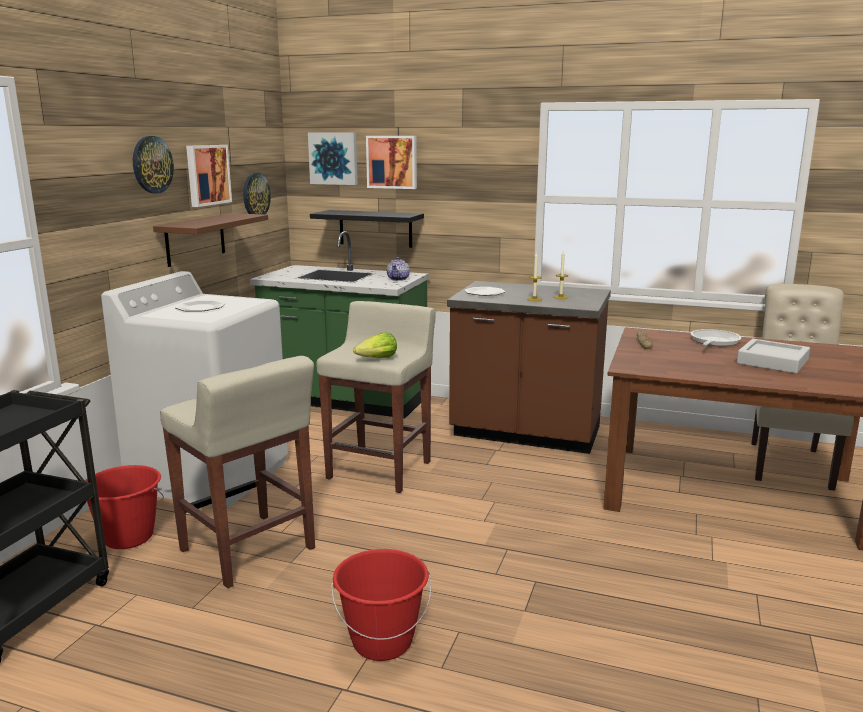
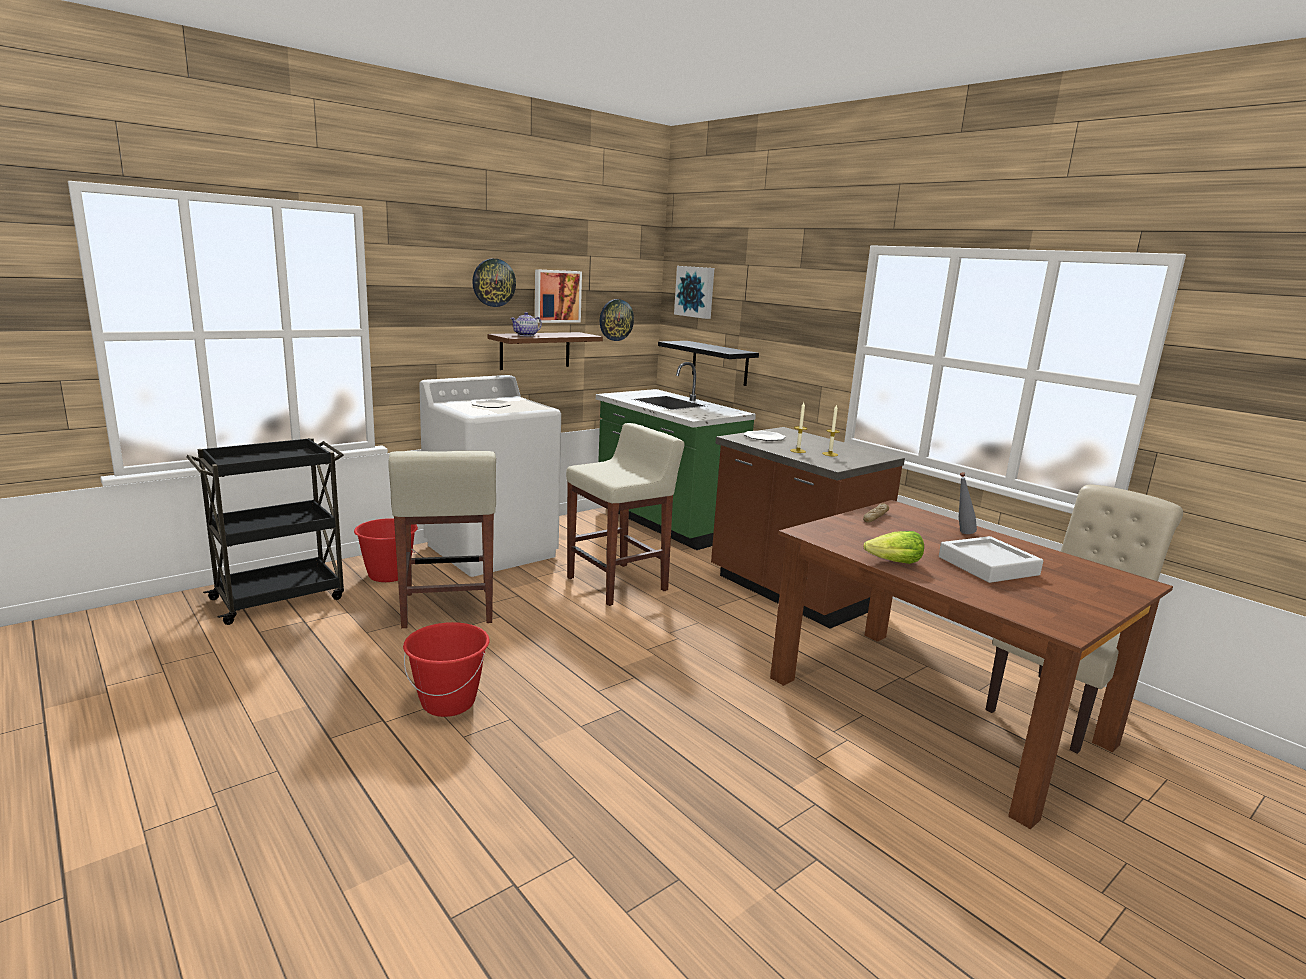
camera: 30 degrees right, 0 degrees up
lettuce [353,332,397,358] -> lettuce moved to [864,531,924,564]
picture [366,136,417,189] -> none
teapot [387,257,410,281] -> teapot moved to [510,312,542,336]
frying pan [691,329,741,347] -> grey bottle [959,472,977,534]

